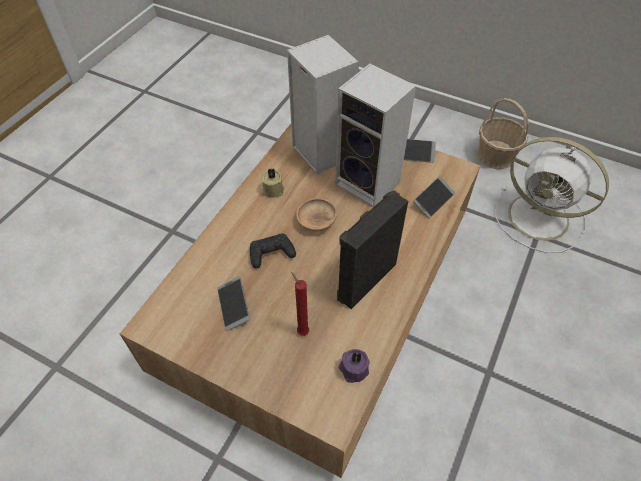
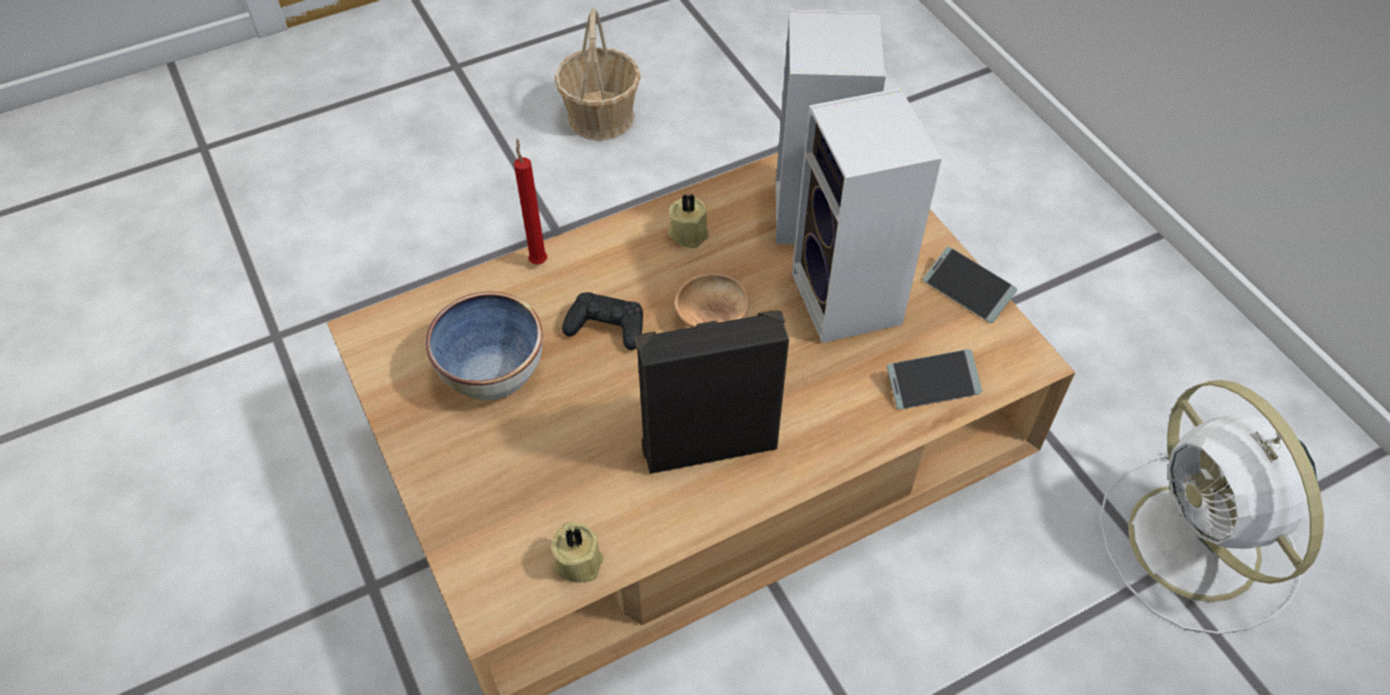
camera: 35 degrees right, 0 degrees up
phone [217,276,250,331] -> bowl [425,291,543,400]
red candle [291,272,309,336] -> red candle moved to [514,139,547,264]
purple candle [339,349,370,383] -> beige candle [551,522,604,583]
basket [477,98,529,169] -> basket moved to [555,8,641,141]

